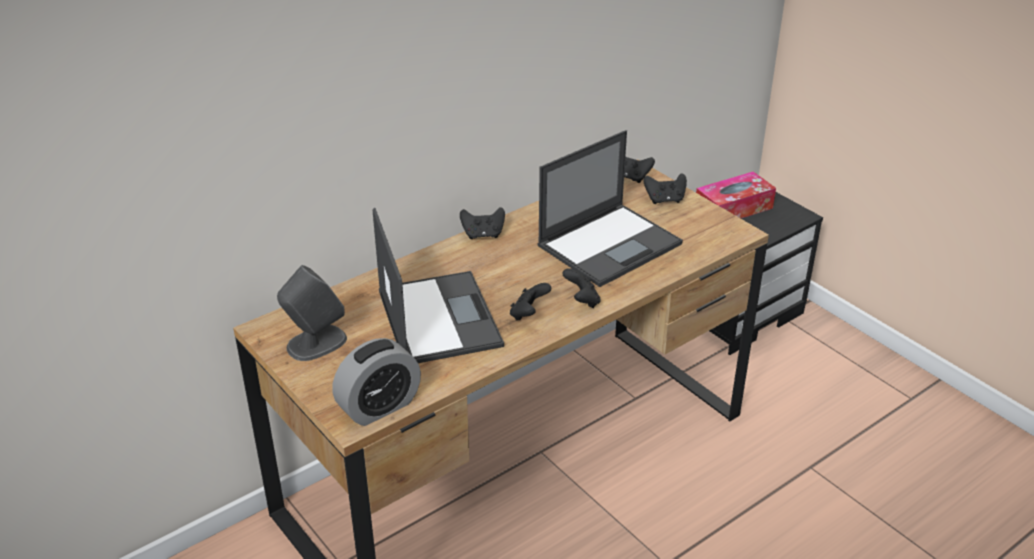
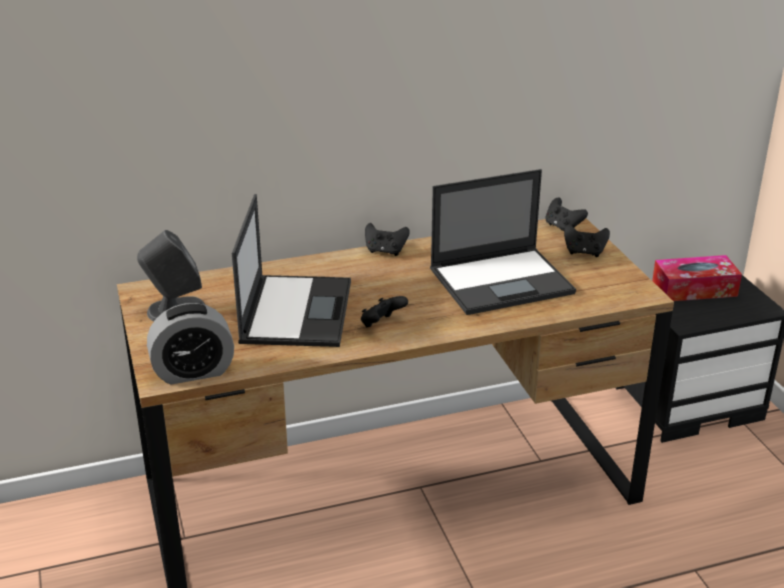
camera: 20 degrees right, 5 degrees down
black game controller [562,268,600,308] -> none

